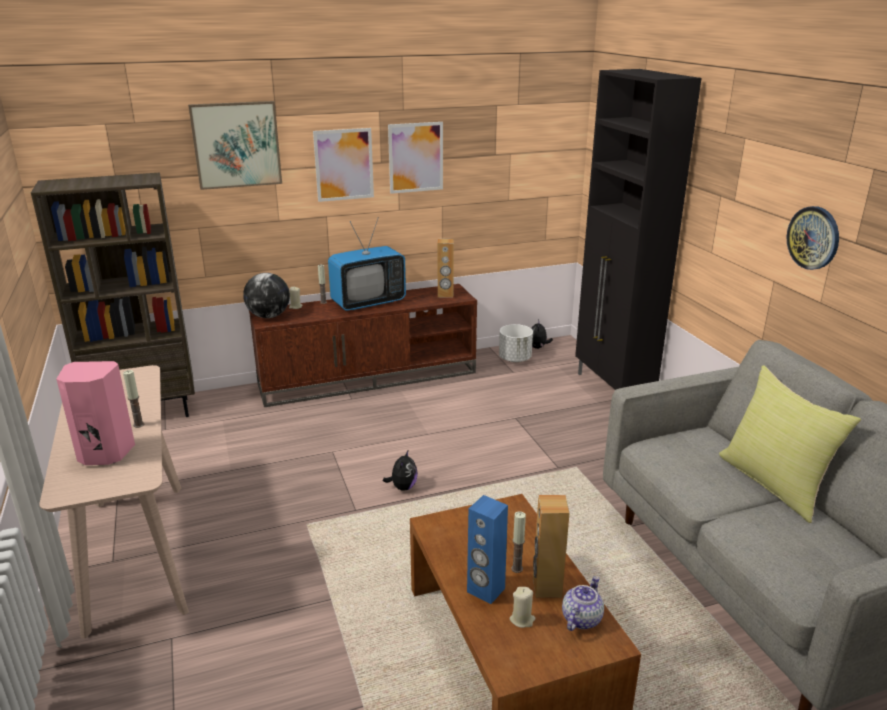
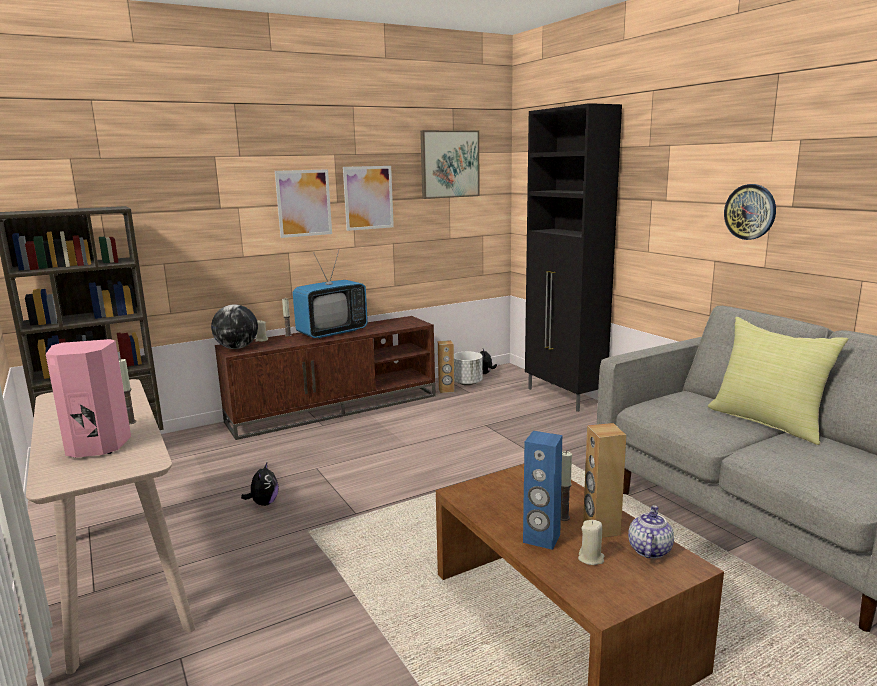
camera: 10 degrees left, 10 degrees down
picture [188,101,282,190] -> picture moved to [420,130,480,199]
plush toy [383,449,418,490] -> plush toy moved to [241,463,279,506]
brown speaker [438,239,454,298] -> brown speaker moved to [438,340,454,393]

